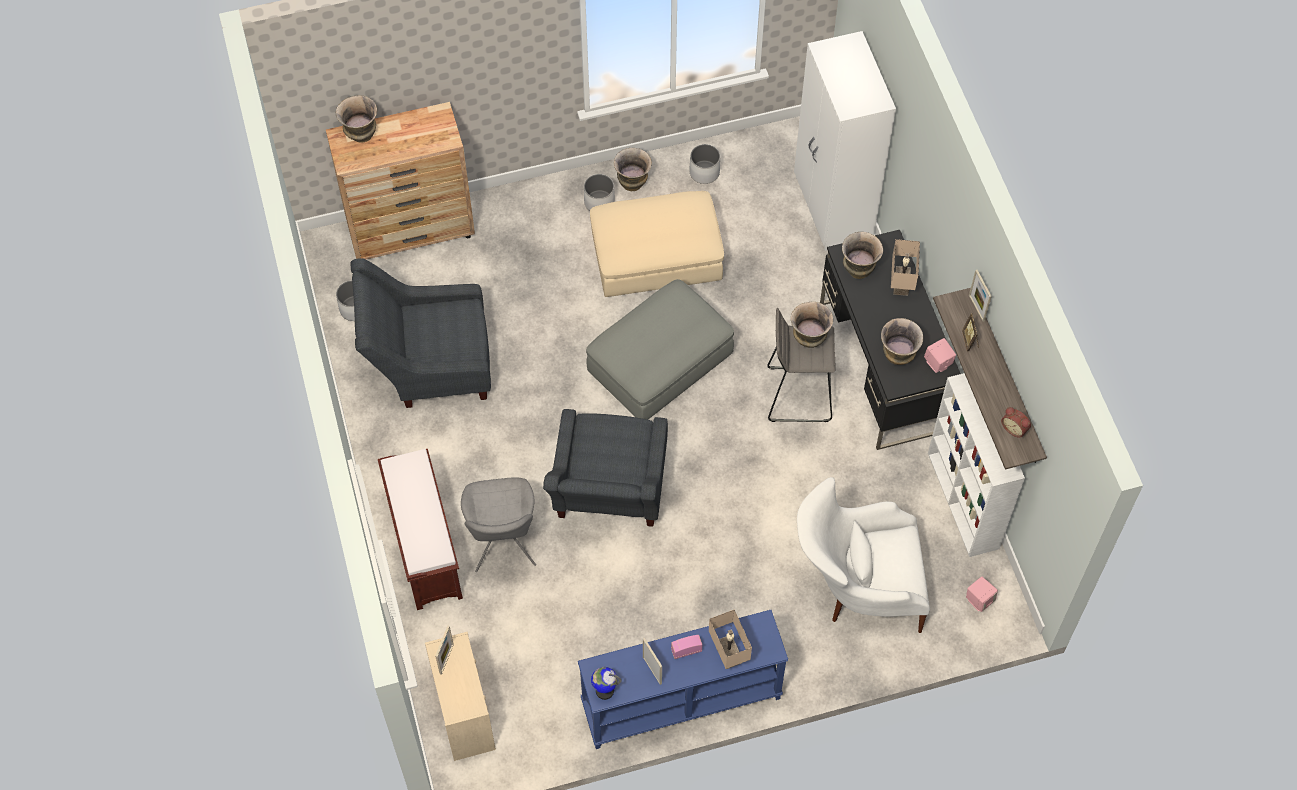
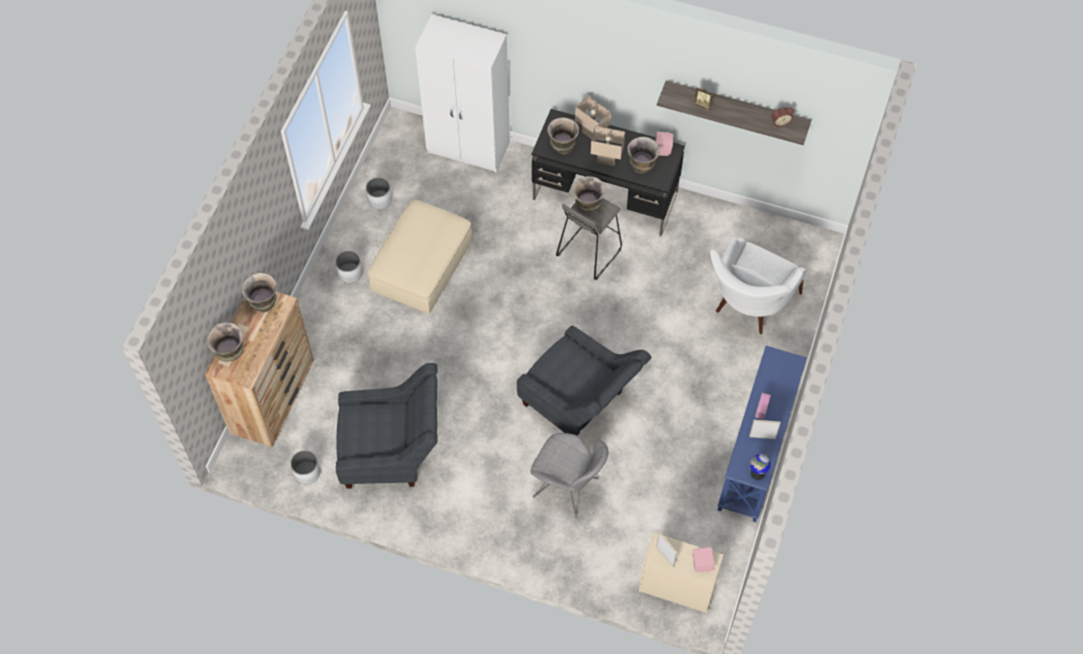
camera: 55 degrees left, 0 degrees up
grey armchair [351,258,491,408] -> grey armchair turned 120 degrees counterclockwise [336,363,438,489]
brown bench [378,449,463,610] -> none
grey ottoman [586,279,734,420] -> none
vase [614,148,652,191] -> vase moved to [242,273,277,312]
beige table lamp [709,610,752,669] -> beige table lamp moved to [591,126,625,166]
white bookcase [928,373,1025,557] -> none
pink speaker [966,577,998,612] -> pink speaker moved to [693,547,715,572]
picture frame [969,270,992,322] -> none

